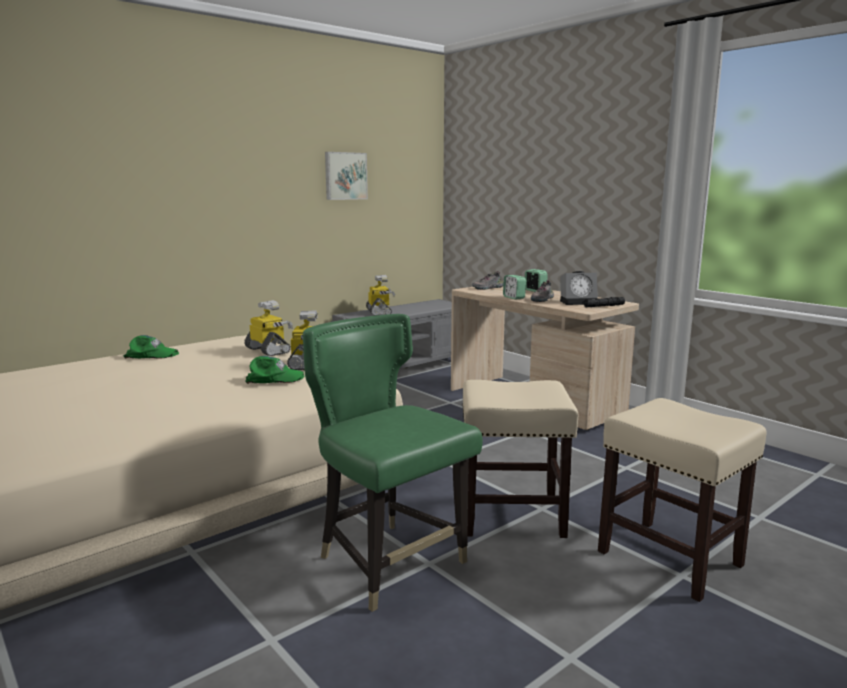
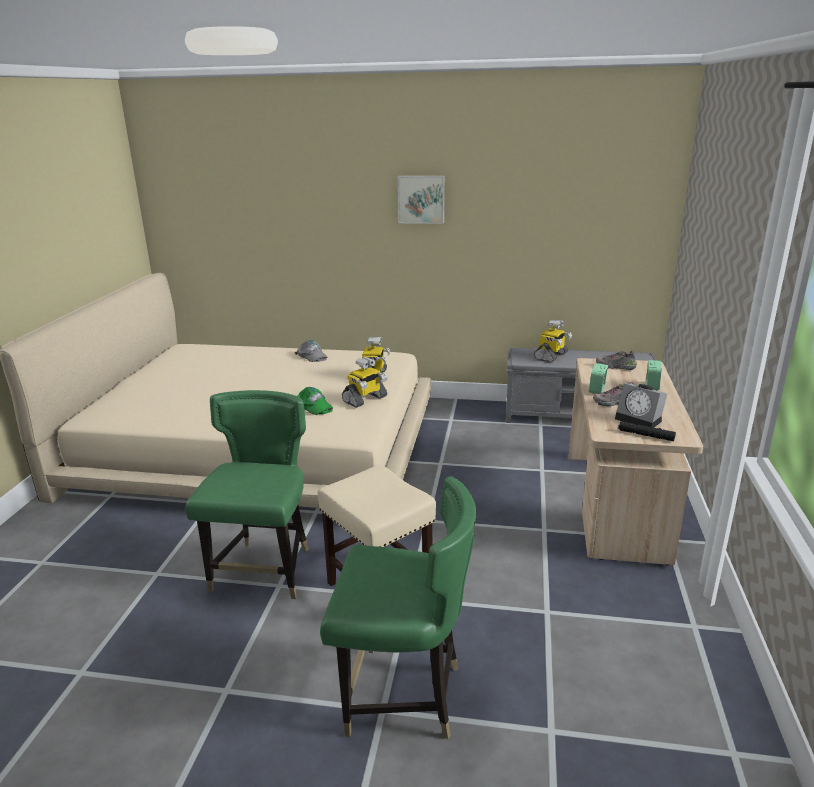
camera: 50 degrees right, 10 degrees up
green cap [123,335,179,359] -> grey cap [295,340,328,362]
picture [325,152,368,200] -> picture moved to [398,176,444,224]
beige stool [598,398,767,602] -> green chair [320,476,476,739]

